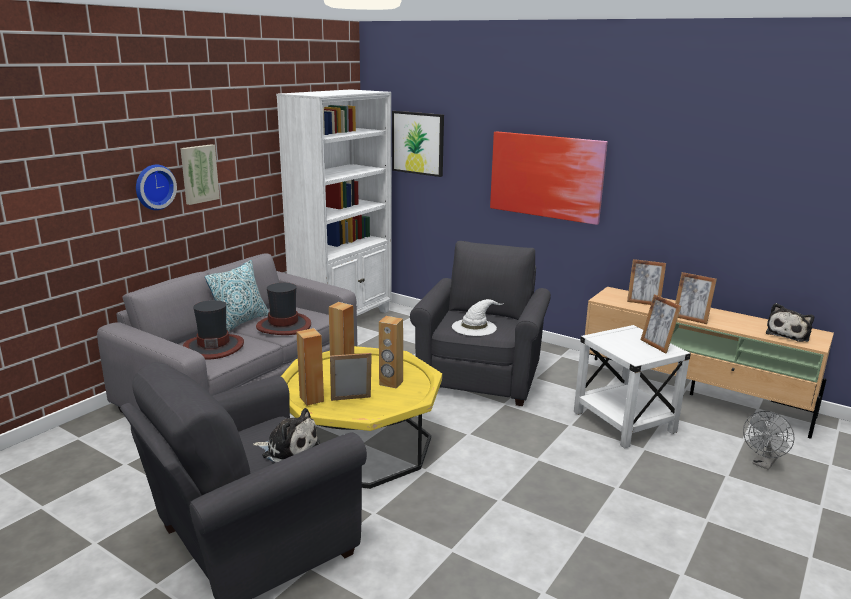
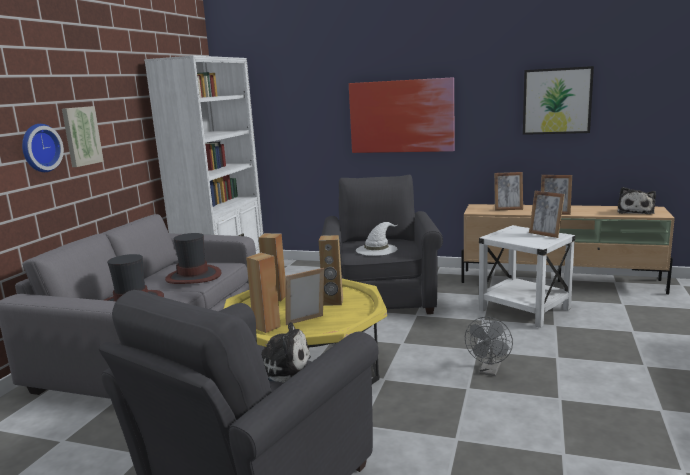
camera: 15 degrees left, 5 degrees down
pillow [205,260,269,332] -> none
picture [392,111,444,177] -> picture moved to [523,66,594,135]
grey fan [743,411,795,470] -> grey fan moved to [465,317,513,376]

